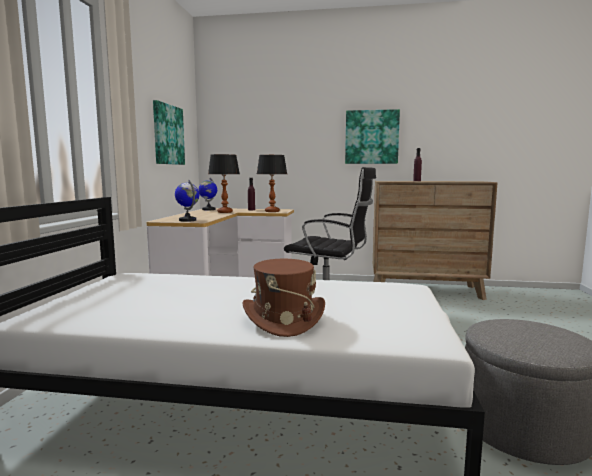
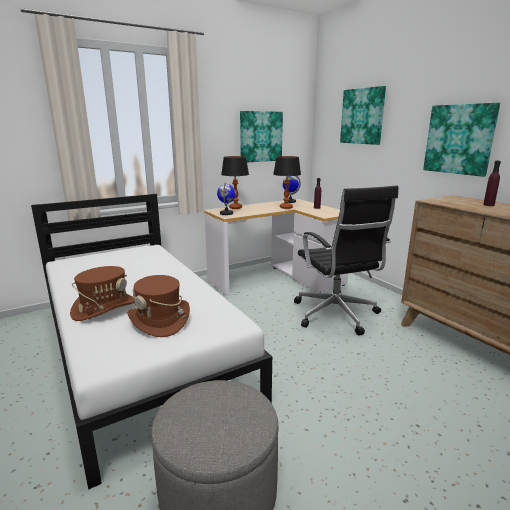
camera: 50 degrees right, 10 degrees up
table lamp [257,155,287,212] -> table lamp moved to [221,156,249,209]
none -> brown hat [128,275,190,337]
none -> picture [340,86,386,145]

